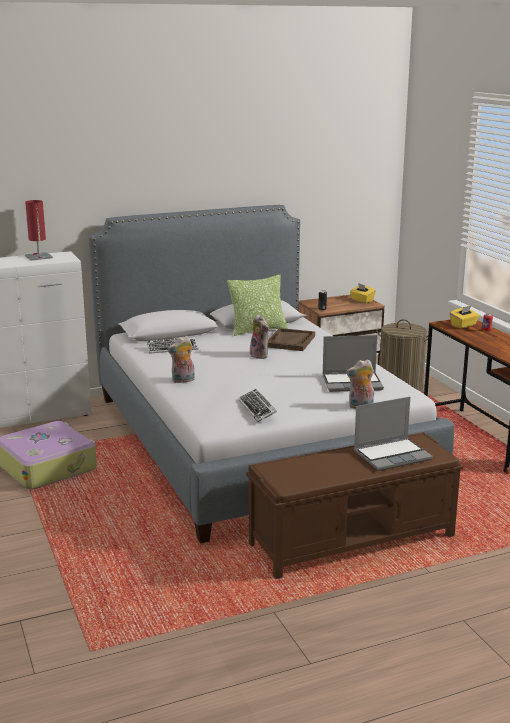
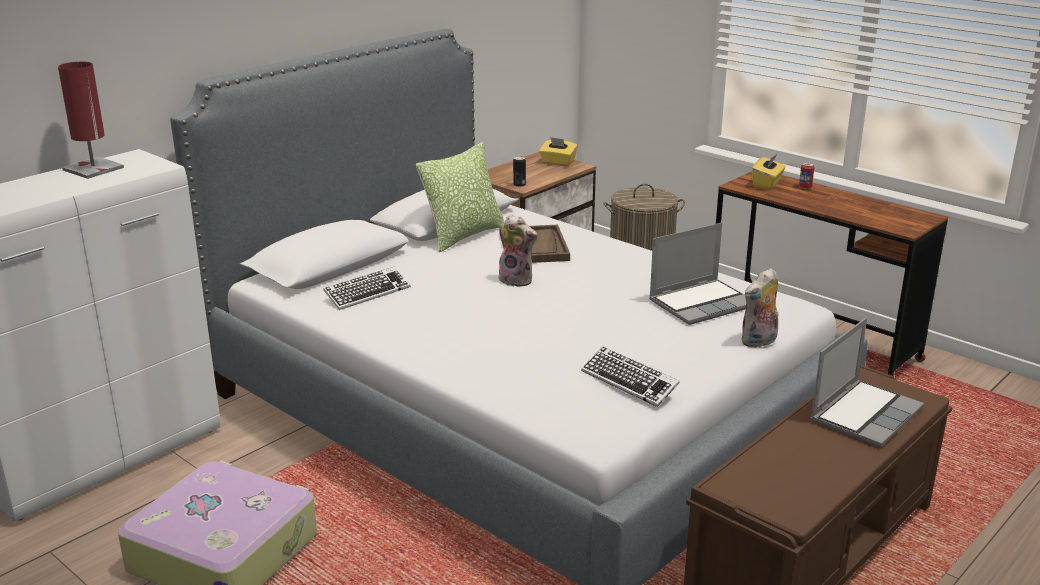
camera: 25 degrees left, 5 degrees up
plush toy [167,336,195,383] -> none

